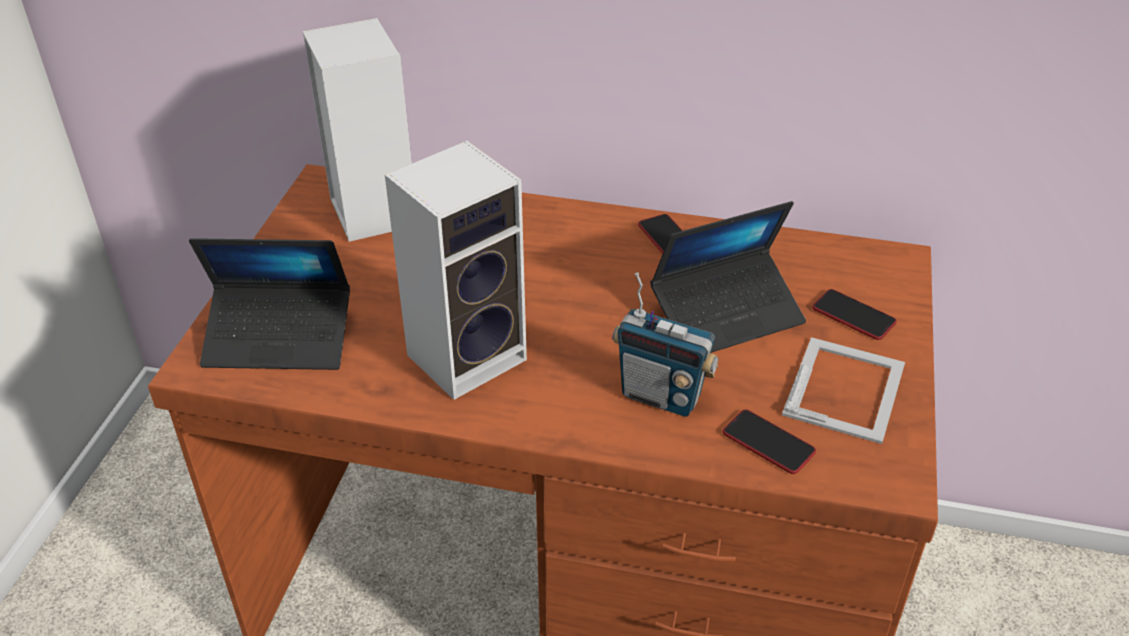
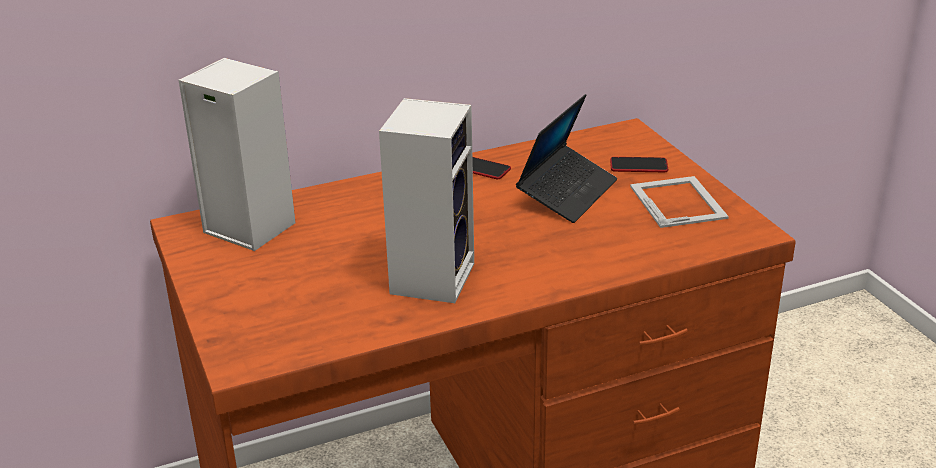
camera: 35 degrees left, 10 degrees down
laptop [189,238,350,370] -> none
radio [612,272,718,417] -> none
phone [723,410,816,474] -> none

